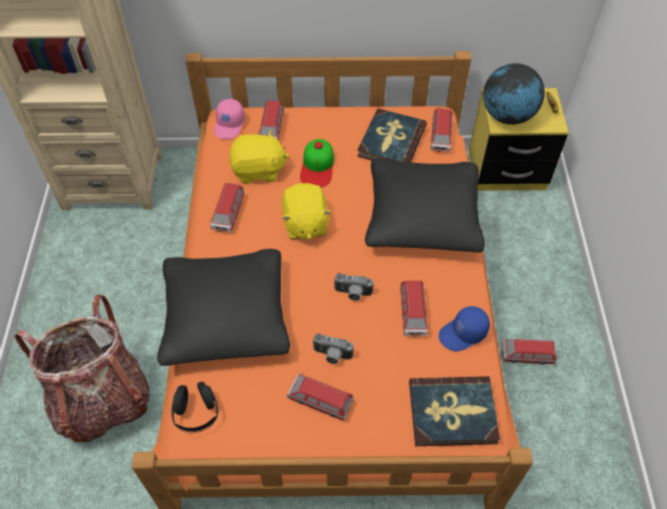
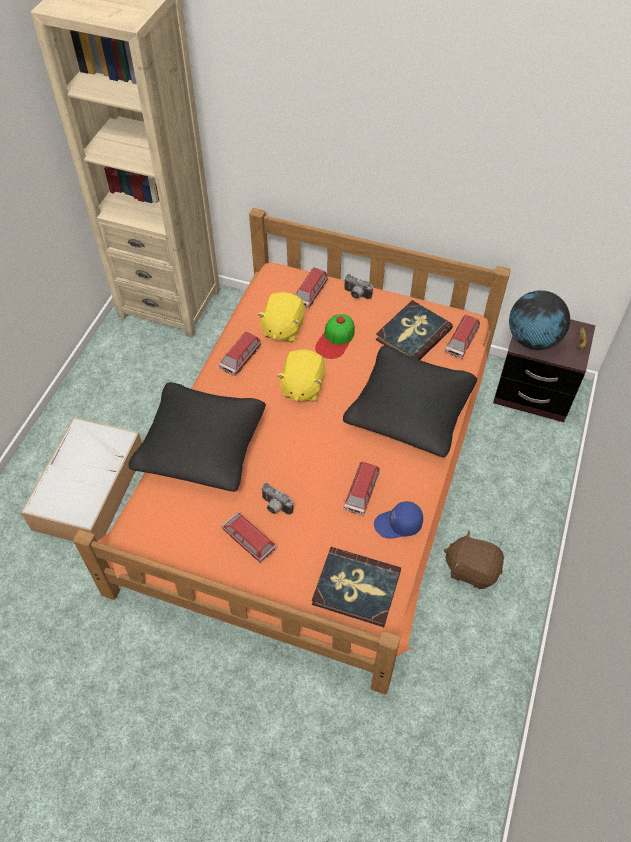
camera: 20 degrees right, 0 degrees up
backpack [14,294,150,442] -> storage box [21,417,142,541]
black headphones [171,382,218,433] -> none
pink cap [214,99,245,139] -> none
yellow plush toy [229,130,289,184] -> yellow plush toy turned 90 degrees clockwise [257,292,305,342]
camera [334,273,374,301] -> camera moved to [344,274,373,299]
yellow nightstand [469,88,569,191] -> brown nightstand [493,319,596,422]
toy car [501,339,556,364] -> brown plush toy [444,530,504,589]

